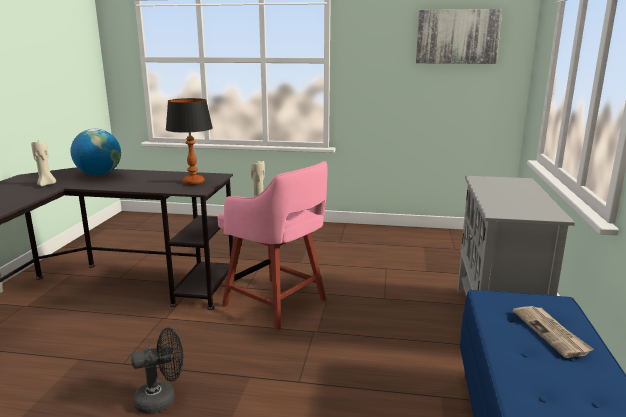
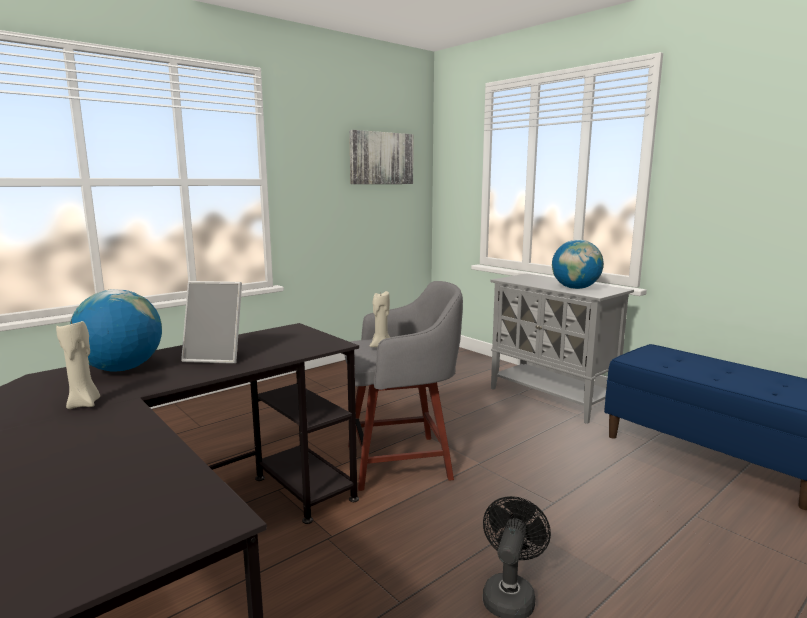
camera: 50 degrees left, 5 degrees down
table lamp [166,98,213,185] -> none
pink stool [218,161,328,331] -> grey stool [345,281,463,491]
newspaper [513,306,594,358] -> none
none -> picture frame [181,281,242,364]
none -> globe [552,239,604,289]

